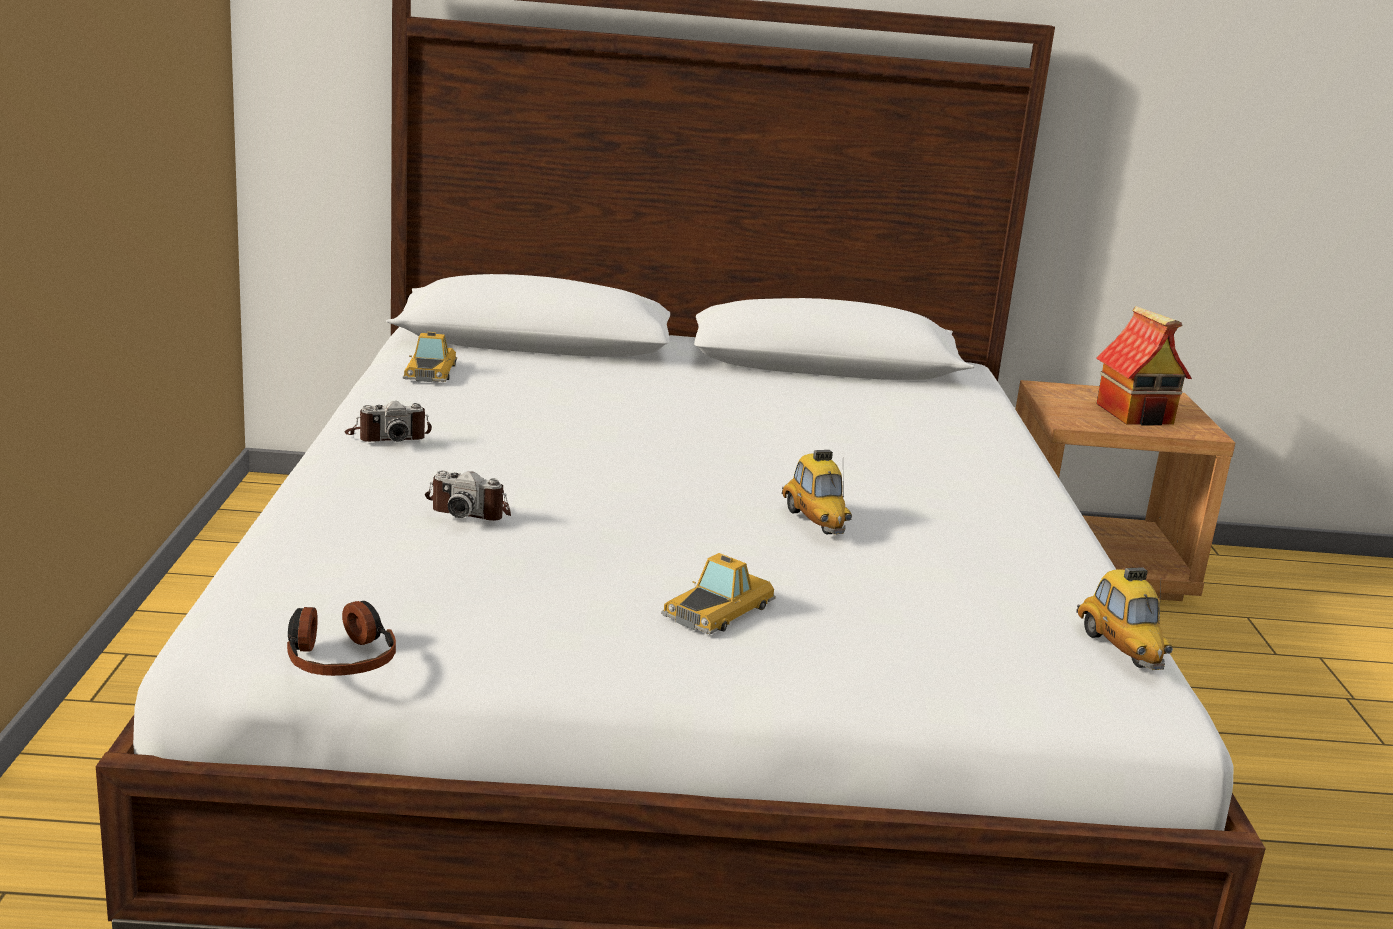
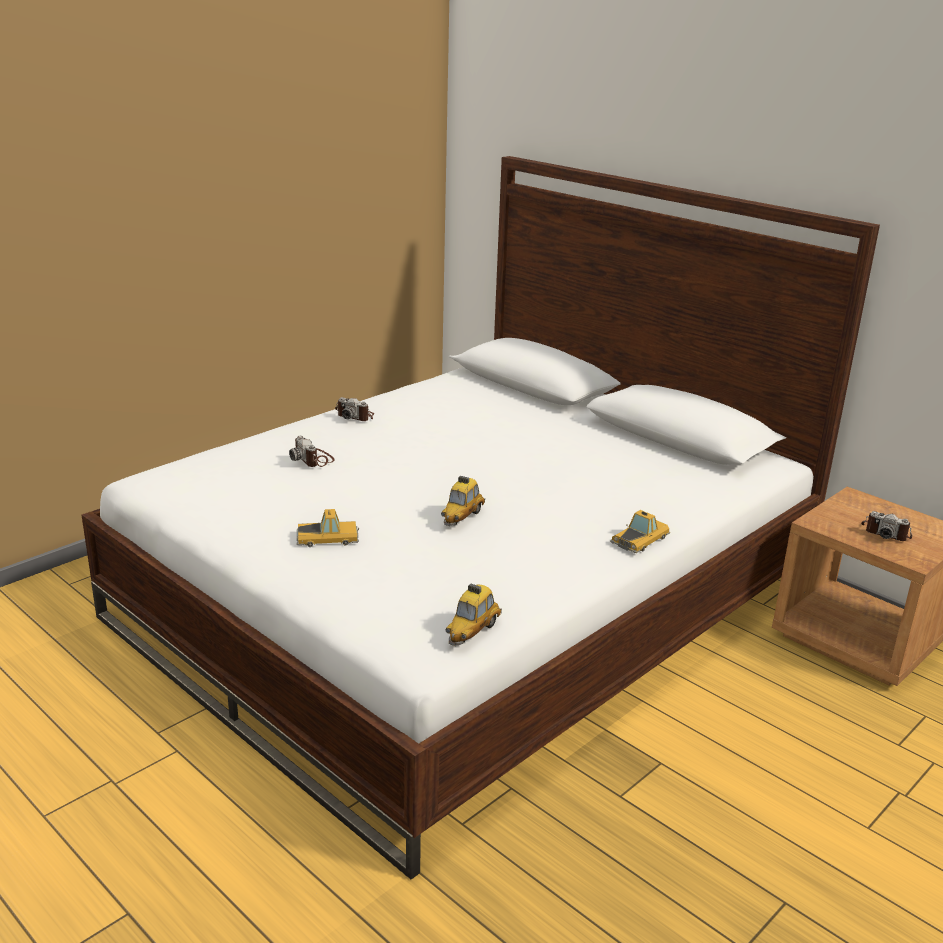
camera: 45 degrees right, 5 degrees up
headphones [287,601,396,676] -> none
toy car [403,332,457,382] -> toy car moved to [610,510,670,553]
toy house [1096,306,1192,425] -> camera [861,511,912,541]

